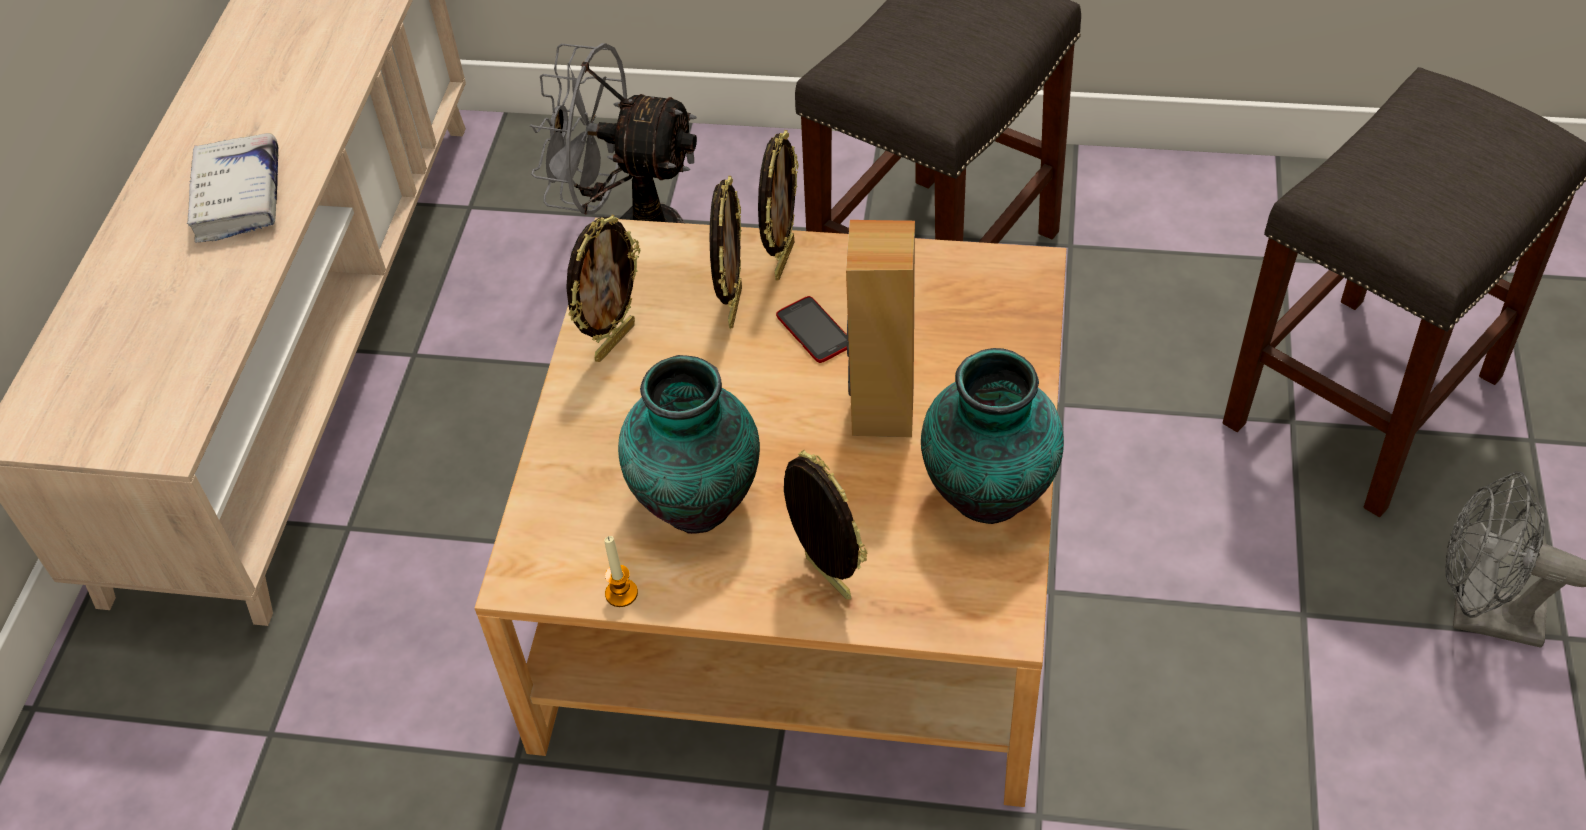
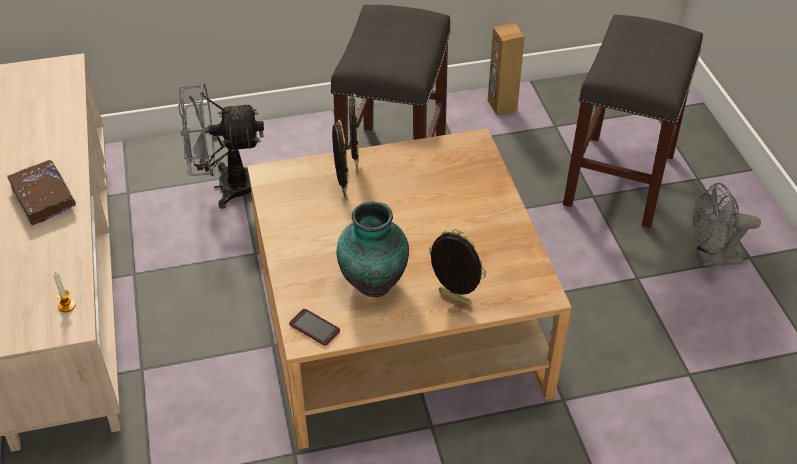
camera: 25 degrees left, 5 degrees down
white book [187,133,278,243] -> brown book [7,160,76,225]
picture frame [566,214,640,362] -> none
candle [604,536,638,607] -> candle moved to [53,272,76,312]
phone [776,296,847,363] -> phone moved to [289,309,340,346]
brown speaker [846,220,915,437] -> brown speaker moved to [488,23,525,115]
vase [921,348,1064,524] -> none

